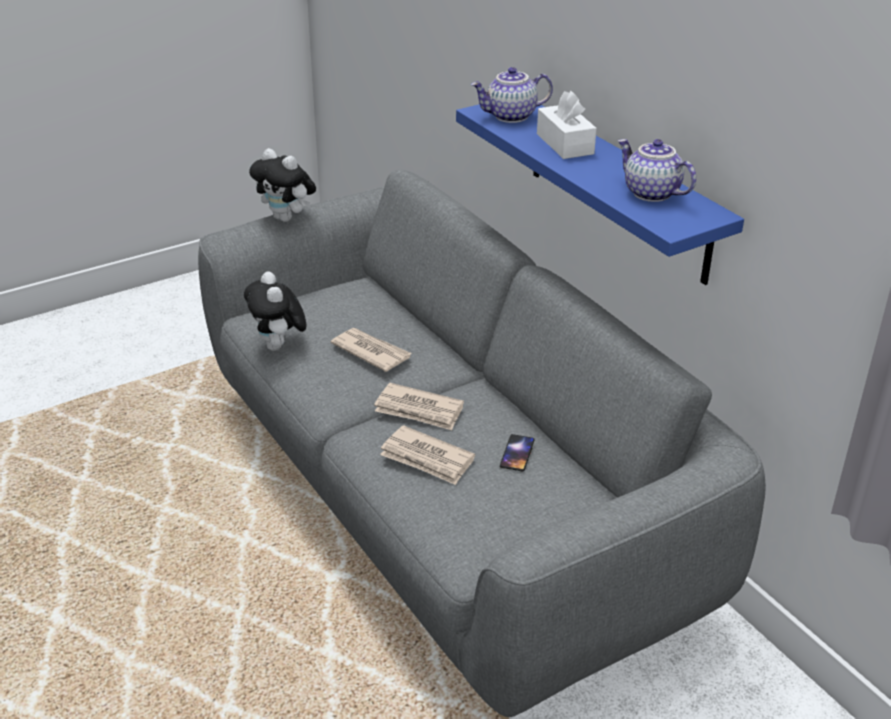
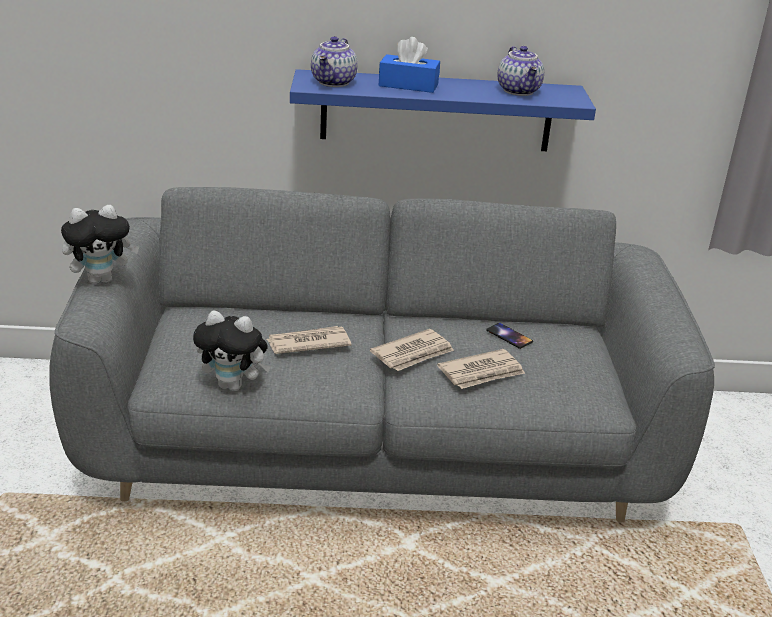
camera: 60 degrees left, 5 degrees down
white tissue box [537,91,597,159] -> blue tissue box [378,37,440,93]
teapot [618,139,696,202] -> teapot turned 90 degrees counterclockwise [498,46,544,96]

